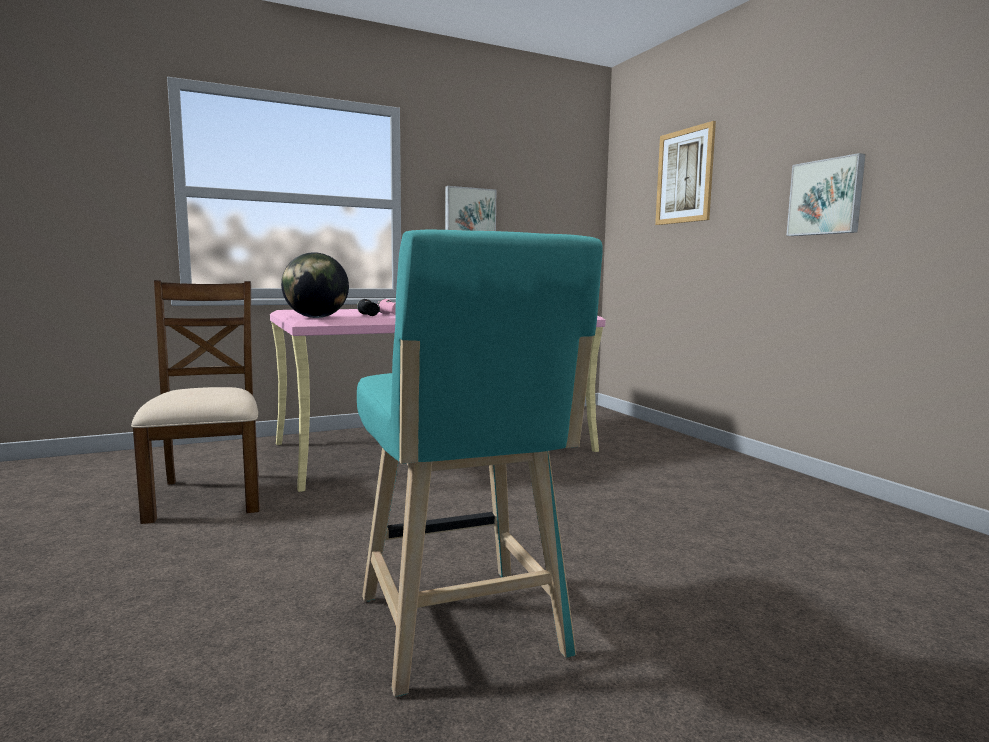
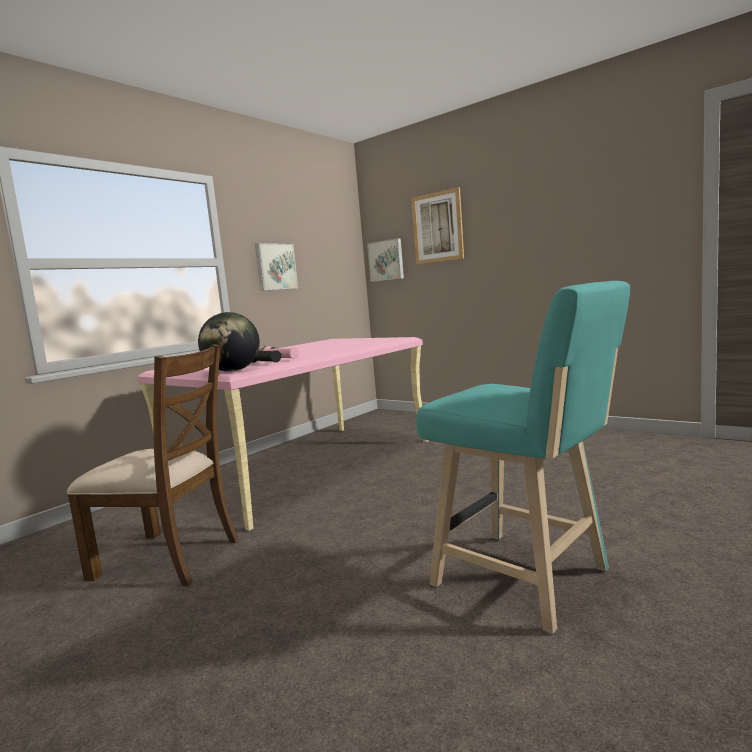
camera: 25 degrees left, 0 degrees up
brown chair [131,280,260,524] -> brown chair turned 150 degrees clockwise [67,344,239,586]
picture [786,153,866,236] -> picture moved to [367,238,404,282]

